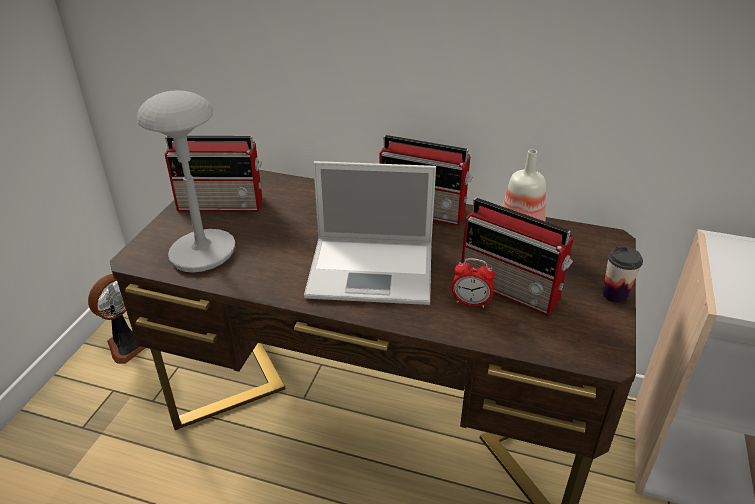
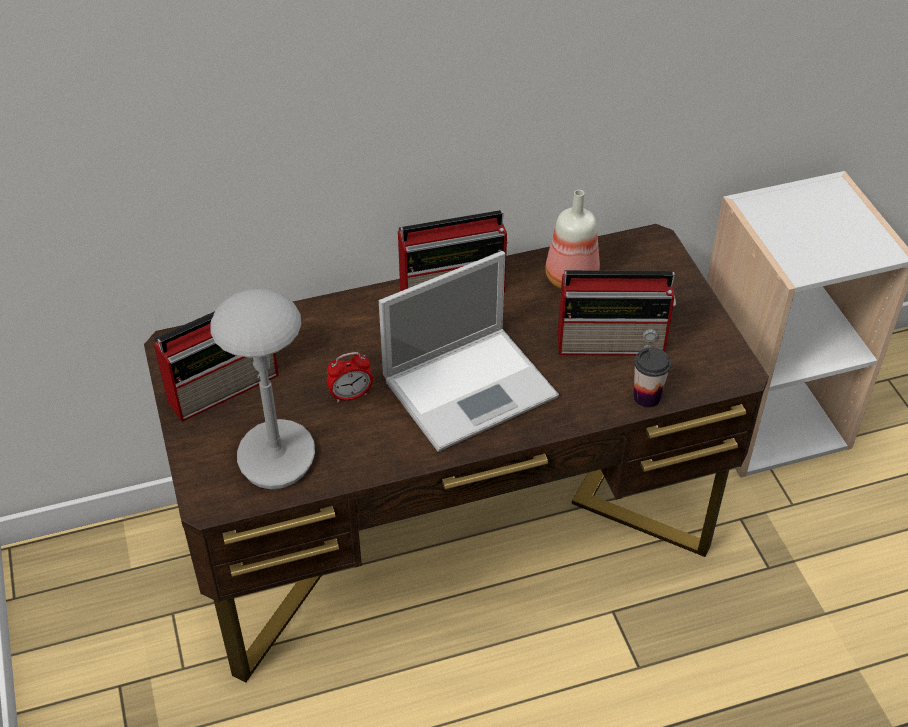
camera: 35 degrees left, 10 degrees up
fan [88,274,145,364] -> none
alarm clock [451,258,495,308] -> alarm clock moved to [327,352,373,403]
cup [603,246,643,303] -> cup moved to [634,347,671,407]

